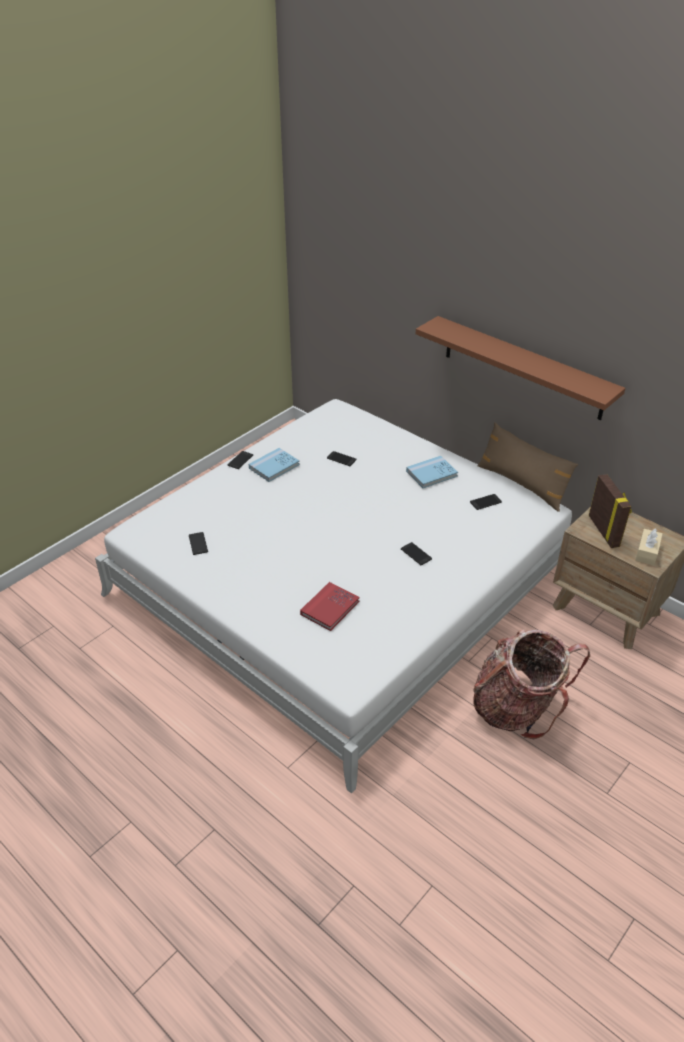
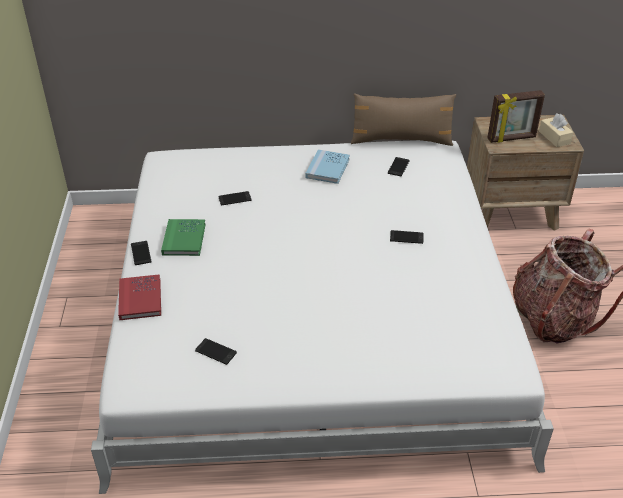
camera: 45 degrees left, 0 degrees up
blue book [249,448,300,482] -> green book [161,219,206,256]
red book [300,582,359,631] -> red book moved to [118,274,161,320]
brown shelf [416,316,625,420] -> none
picture frame [589,474,632,548] -> picture frame turned 135 degrees clockwise [487,90,545,143]

